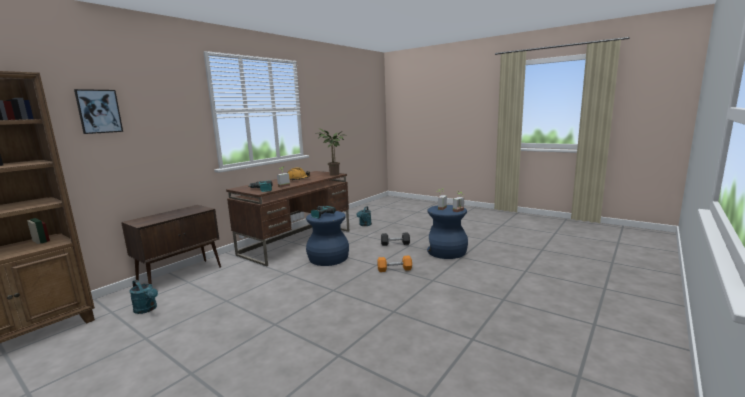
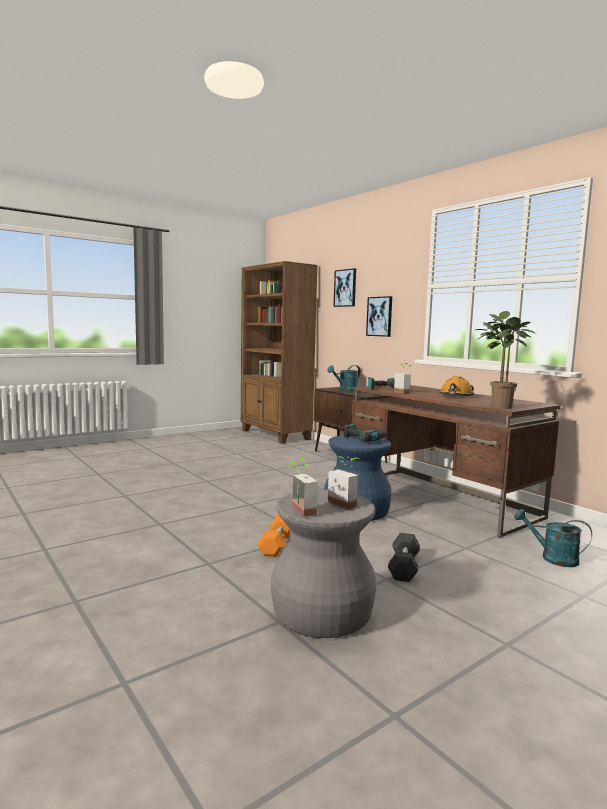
camera: 105 degrees right, 5 degrees down
turquoise watering can [129,280,158,314] -> turquoise watering can moved to [327,365,360,391]
blue stool [427,205,468,259] -> grey stool [271,490,376,638]
none -> picture [366,296,392,337]

